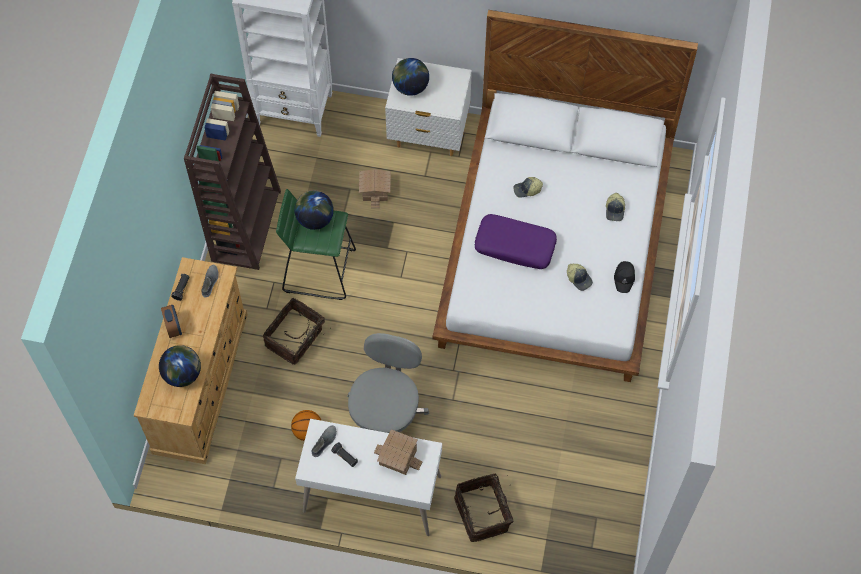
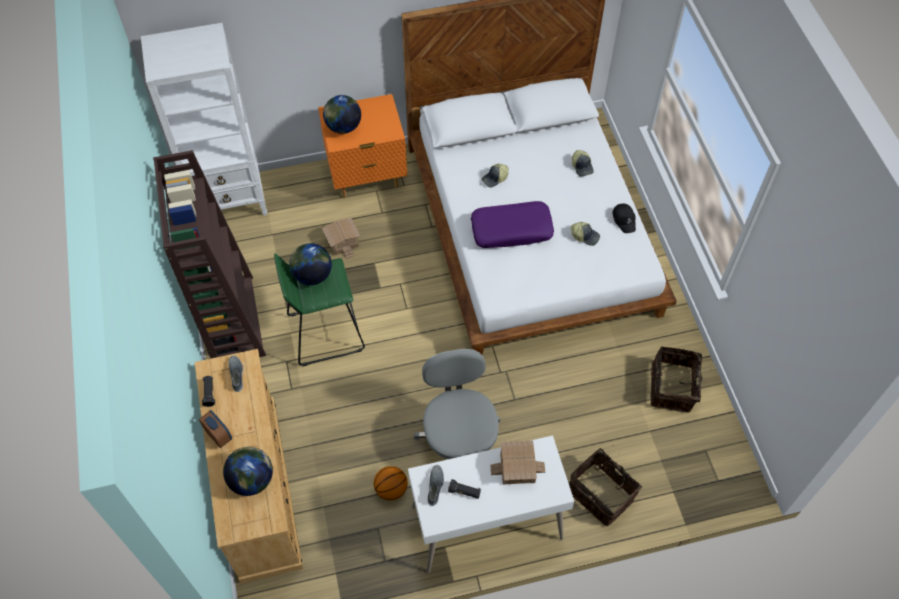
camera: 25 degrees left, 5 degrees down
basket [263,298,331,365] -> basket moved to [650,346,702,413]
white nightstand [385,58,472,156] -> orange nightstand [318,94,407,198]

